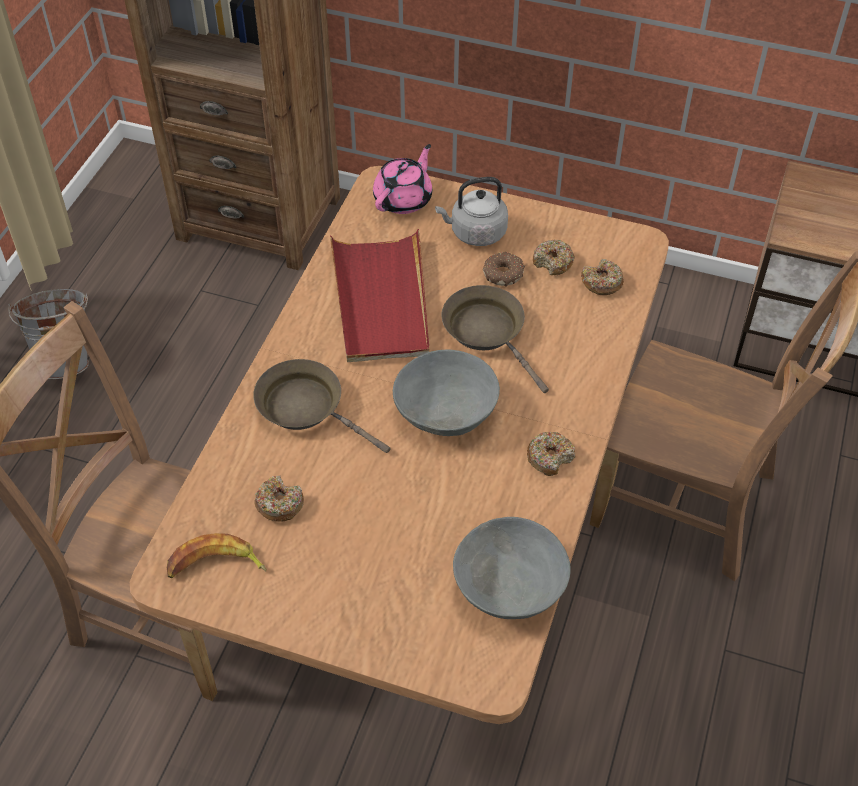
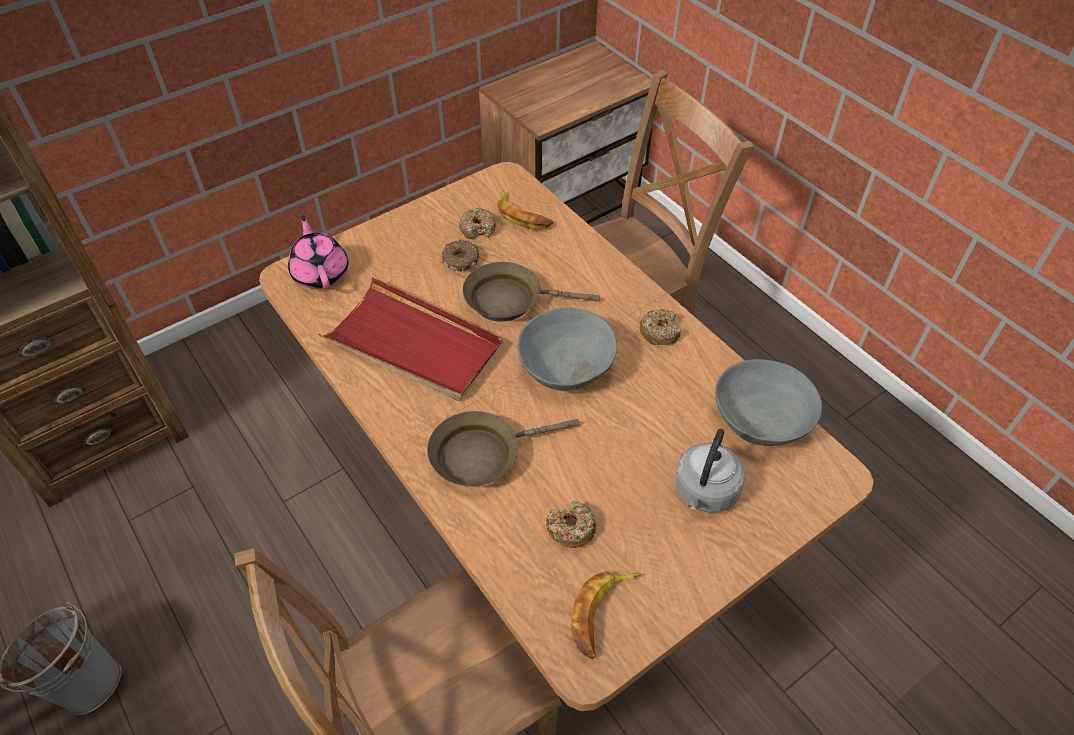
camera: 55 degrees left, 0 degrees up
grey kettle [435,177,508,246] -> grey kettle moved to [675,429,745,512]
donut [581,259,624,295] -> banana [496,189,554,230]

